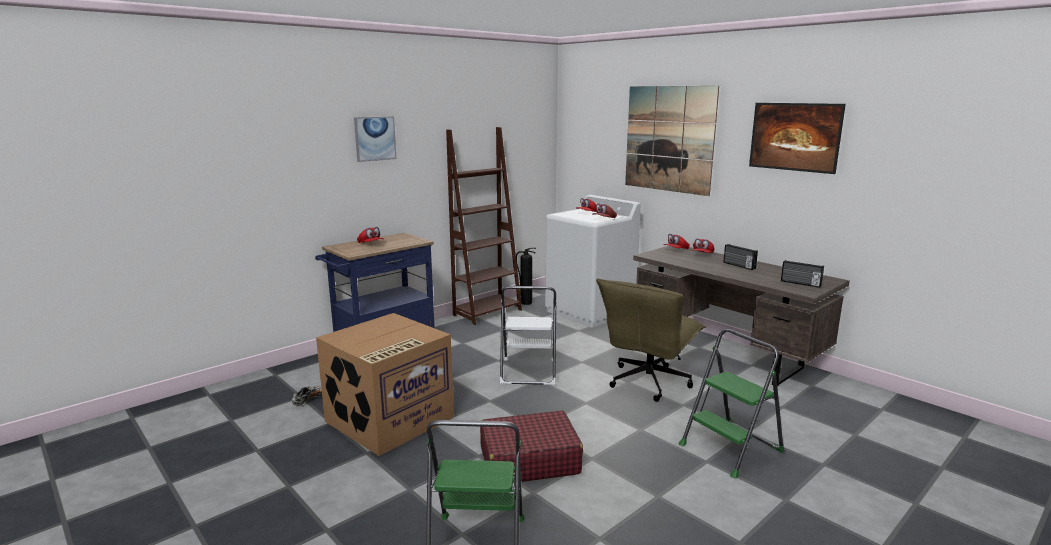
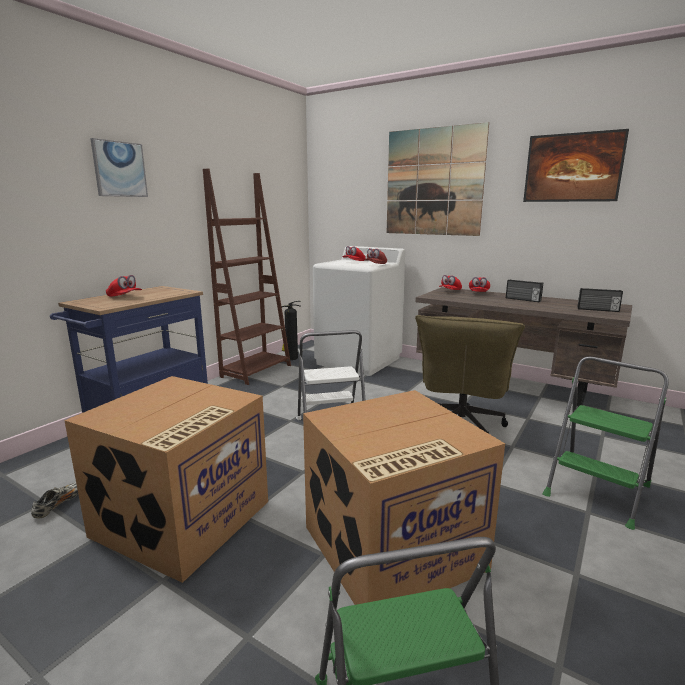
camera: 15 degrees left, 0 degrees up
red suitcase [480,410,583,483] -> cardboard box [303,390,505,605]

